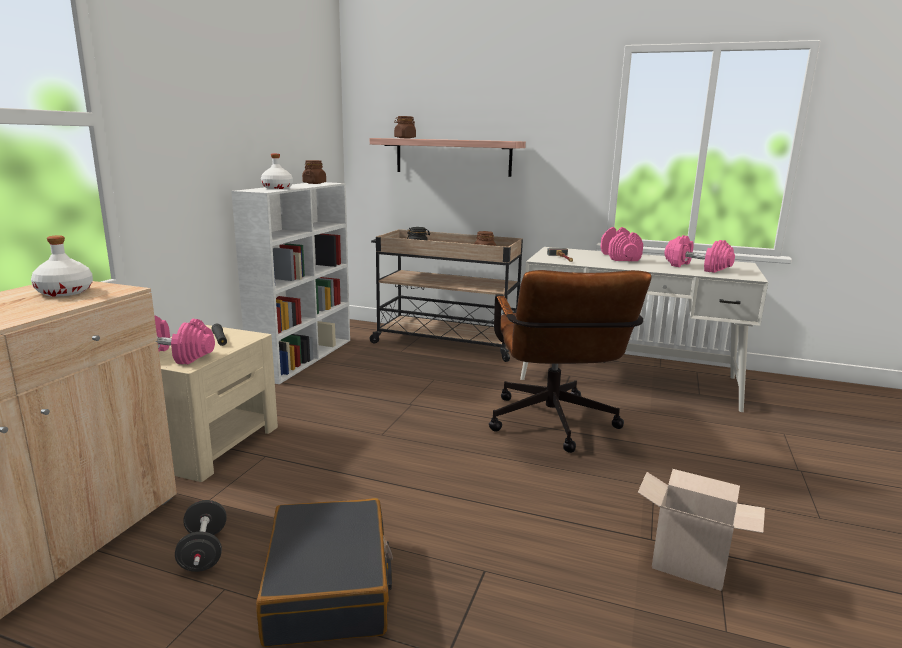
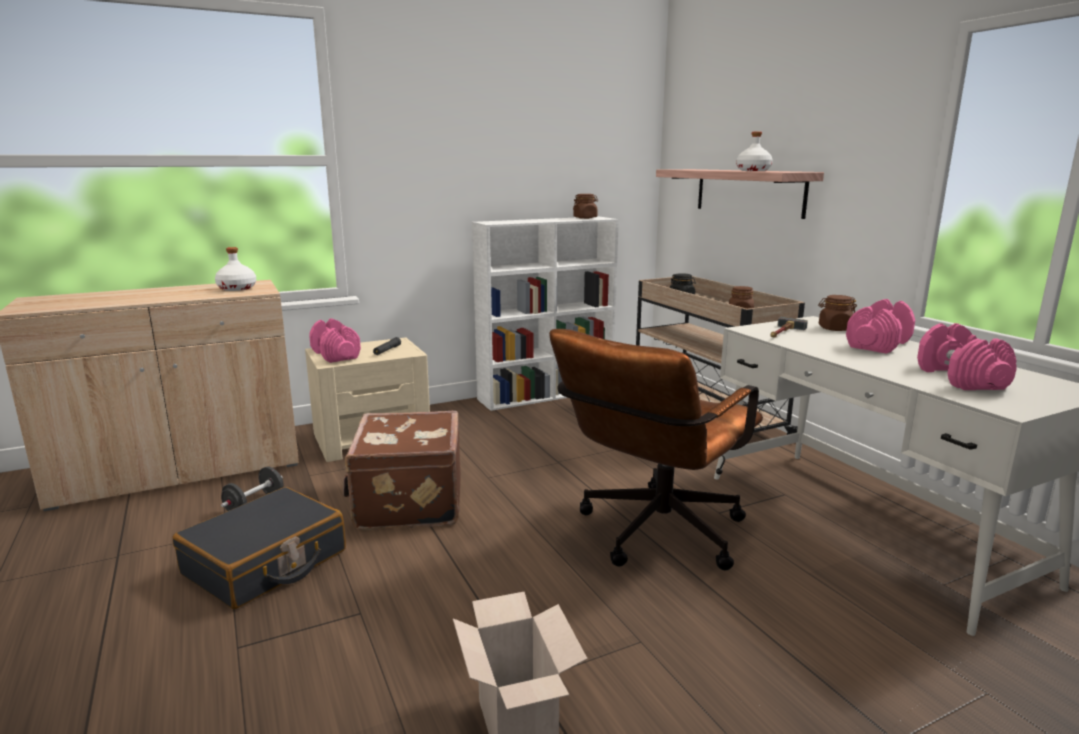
camera: 45 degrees right, 0 degrees up
white bottle [261,154,293,189] -> white bottle moved to [736,132,773,171]
brown jar [394,116,416,138] -> brown jar moved to [818,295,857,331]
none -> brown suitcase [343,411,461,530]

